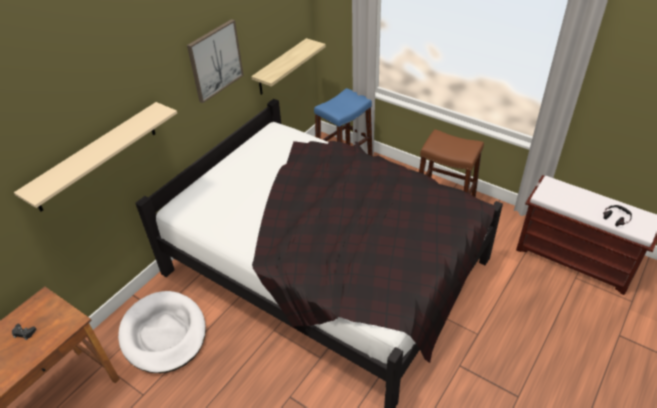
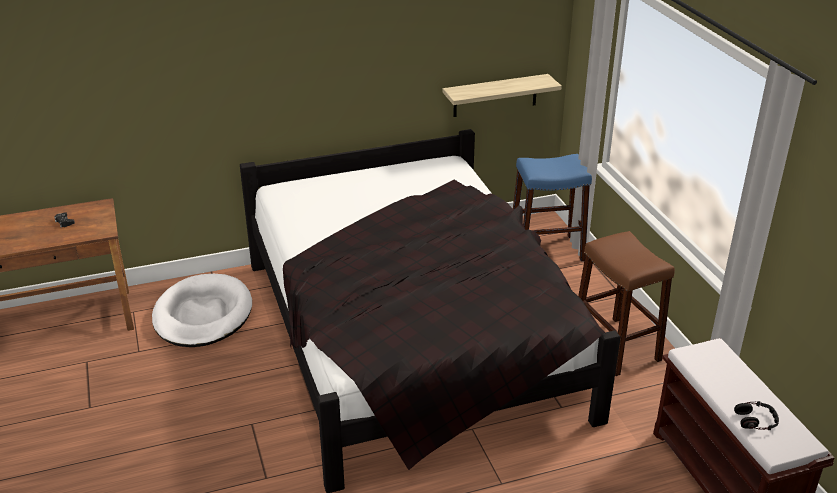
camera: 35 degrees right, 10 degrees down
beige shelf [14,102,177,212] -> none
picture [187,19,244,103] -> none

